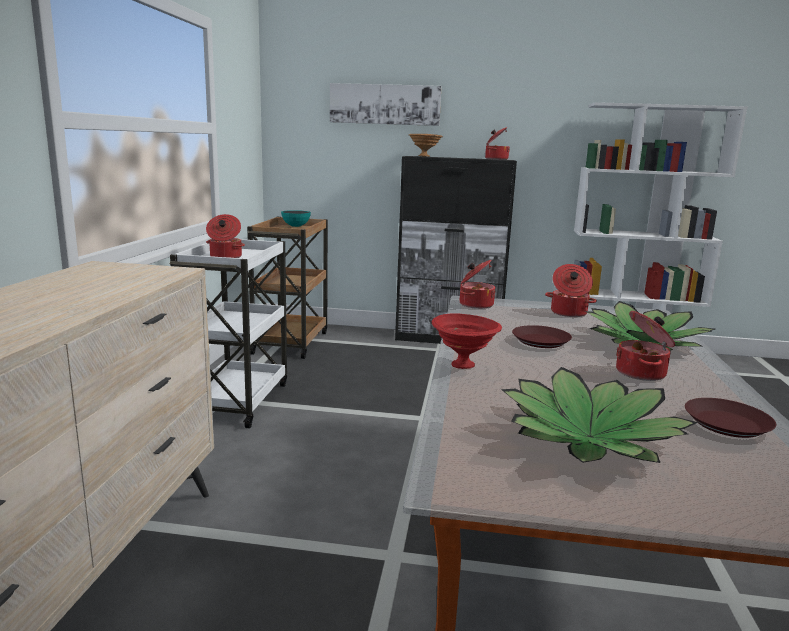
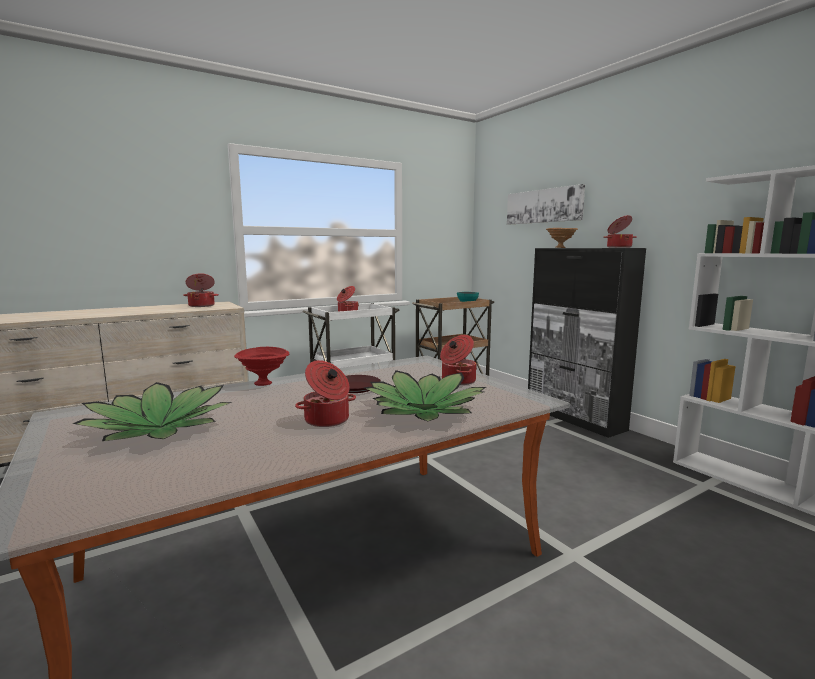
camera: 50 degrees right, 5 degrees down
cooking pot [459,260,496,309] -> cooking pot moved to [183,273,219,307]
brown plate [685,398,776,438] -> none

